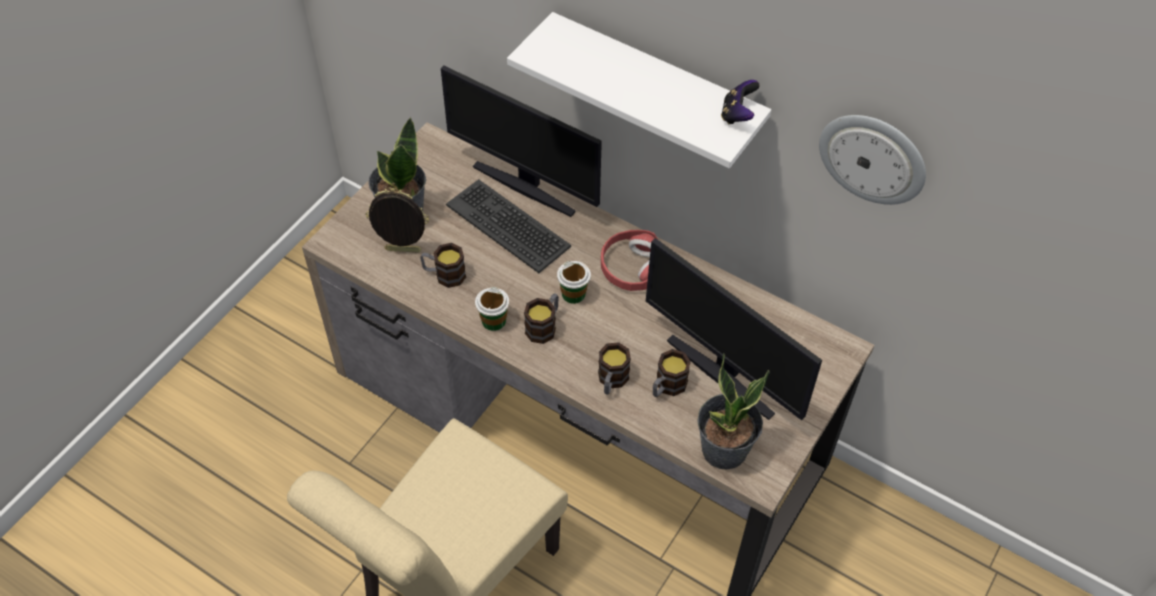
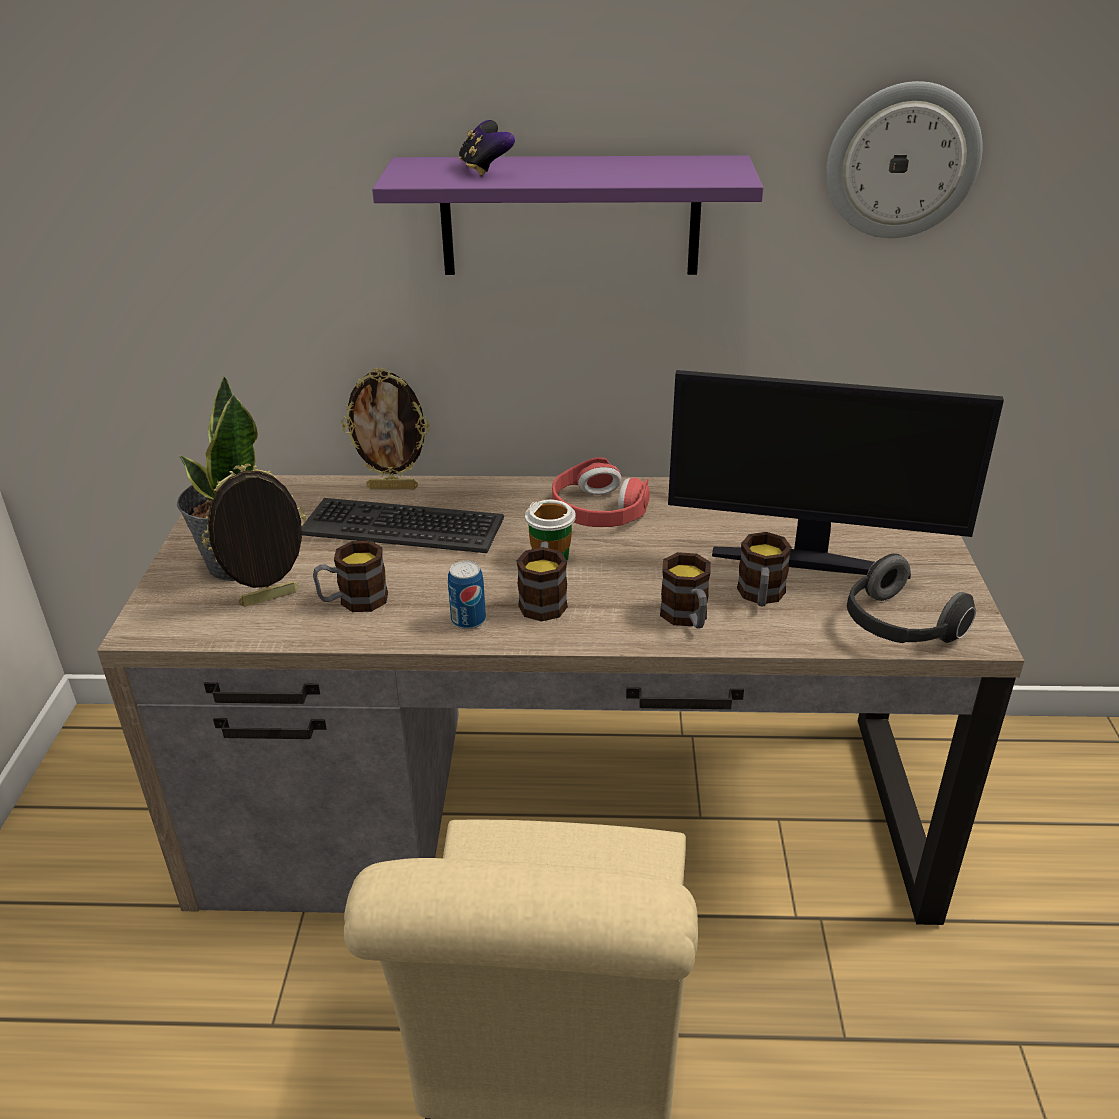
camera: 30 degrees left, 20 degrees down
monitor [441,66,602,217] -> picture frame [341,368,430,489]
cup [475,287,509,331] -> can [448,561,486,630]
white shelf [507,12,771,168] -> purple shelf [372,155,763,275]
potted plant [697,353,770,469] -> headphones [847,554,976,643]
game controller [721,80,760,125] -> game controller moved to [459,120,515,176]

